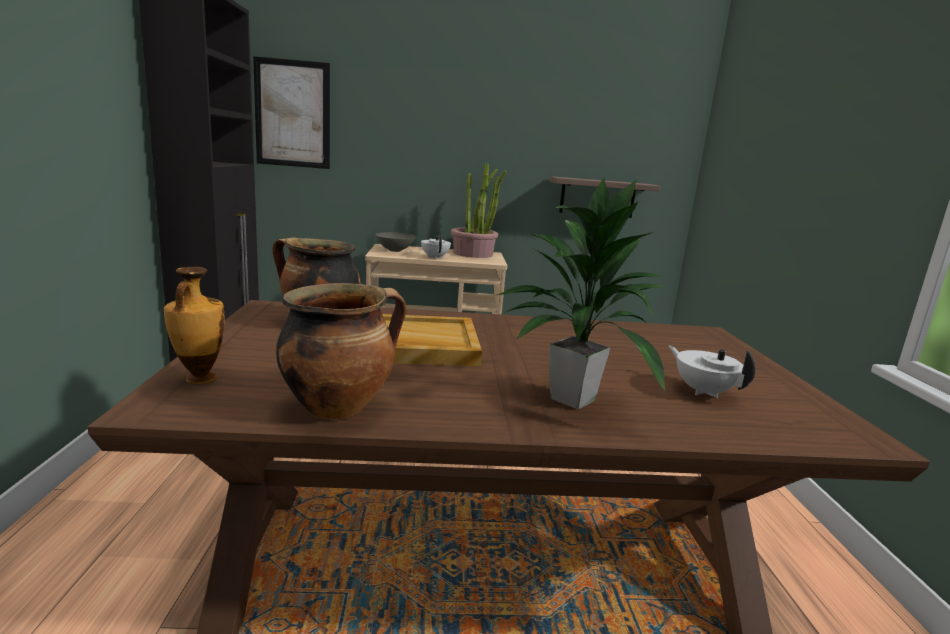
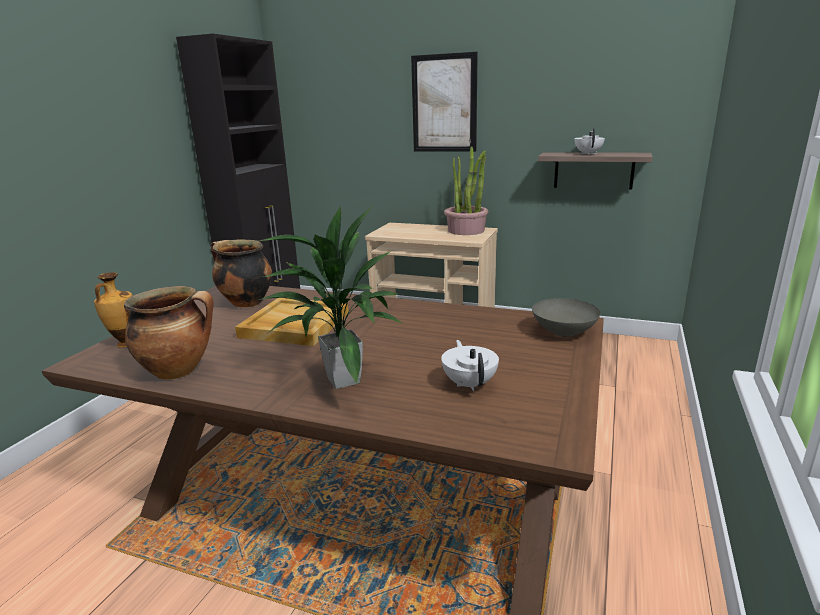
camera: 25 degrees right, 5 degrees up
picture [253,56,330,169] -> picture moved to [411,52,478,152]
grey bowl [375,232,416,252] -> grey bowl moved to [532,298,601,337]
white teapot [421,234,451,259] -> white teapot moved to [574,128,605,155]

